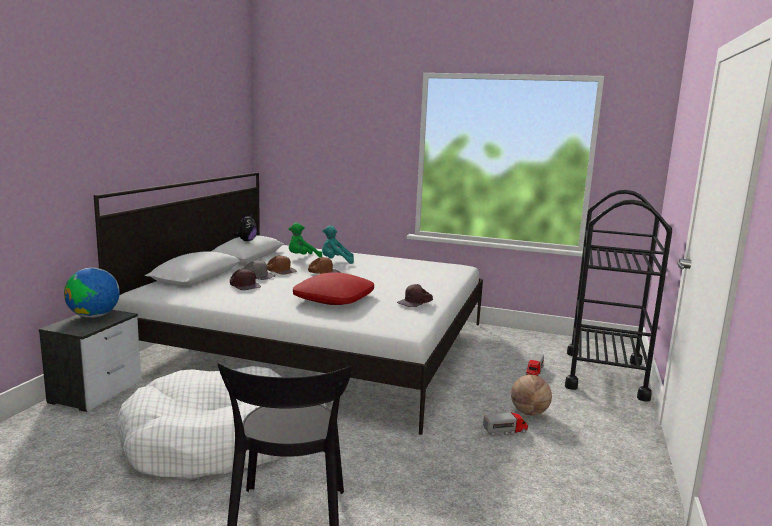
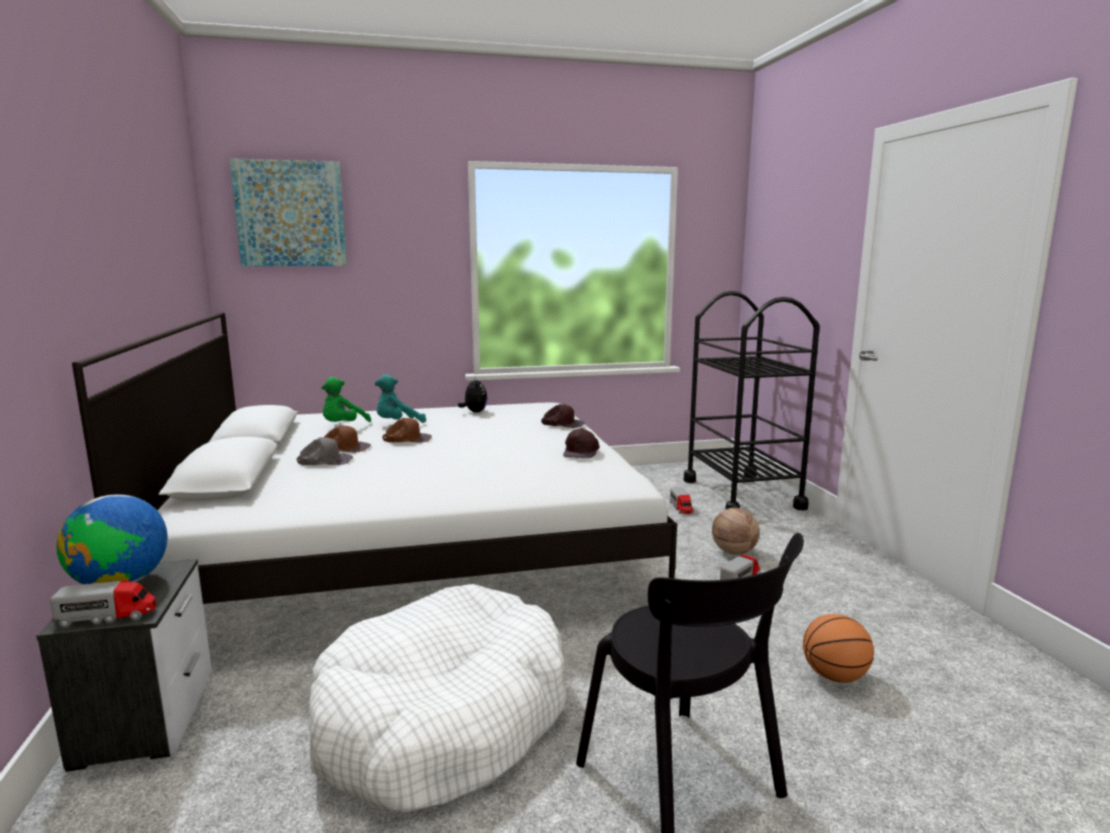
camera: 30 degrees left, 0 degrees up
brown cap [230,268,261,290] -> brown cap moved to [541,404,585,428]
plush toy [232,214,257,241] -> plush toy moved to [458,379,488,412]
red pillow [293,272,374,305] -> none
none -> toy truck [50,580,157,628]
none -> picture [230,158,347,266]
none -> basketball [803,614,874,683]

